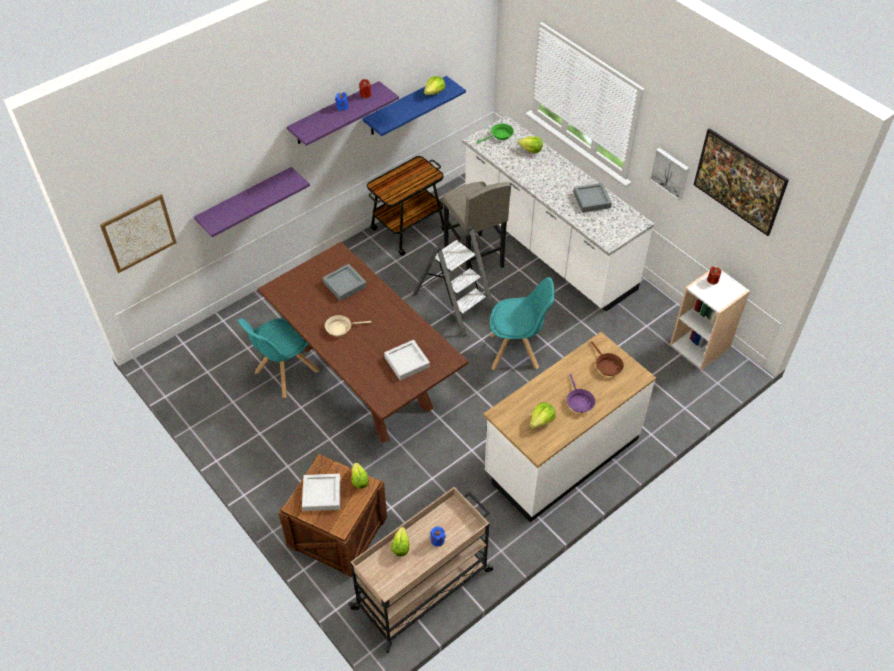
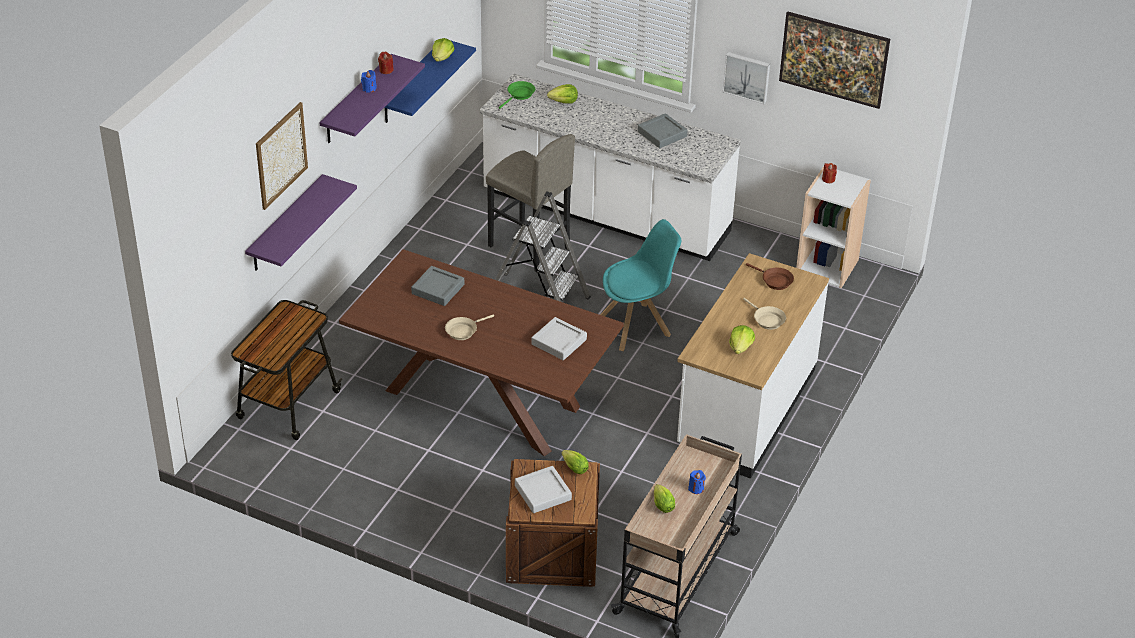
camera: 25 degrees left, 10 degrees down
picture [100,194,177,273] -> picture moved to [256,102,308,210]
turquoise chair [238,318,319,398] -> none
cart [367,156,444,256] -> cart moved to [231,300,342,440]
purple frying pan [567,374,595,413] -> beige frying pan [743,298,786,330]

